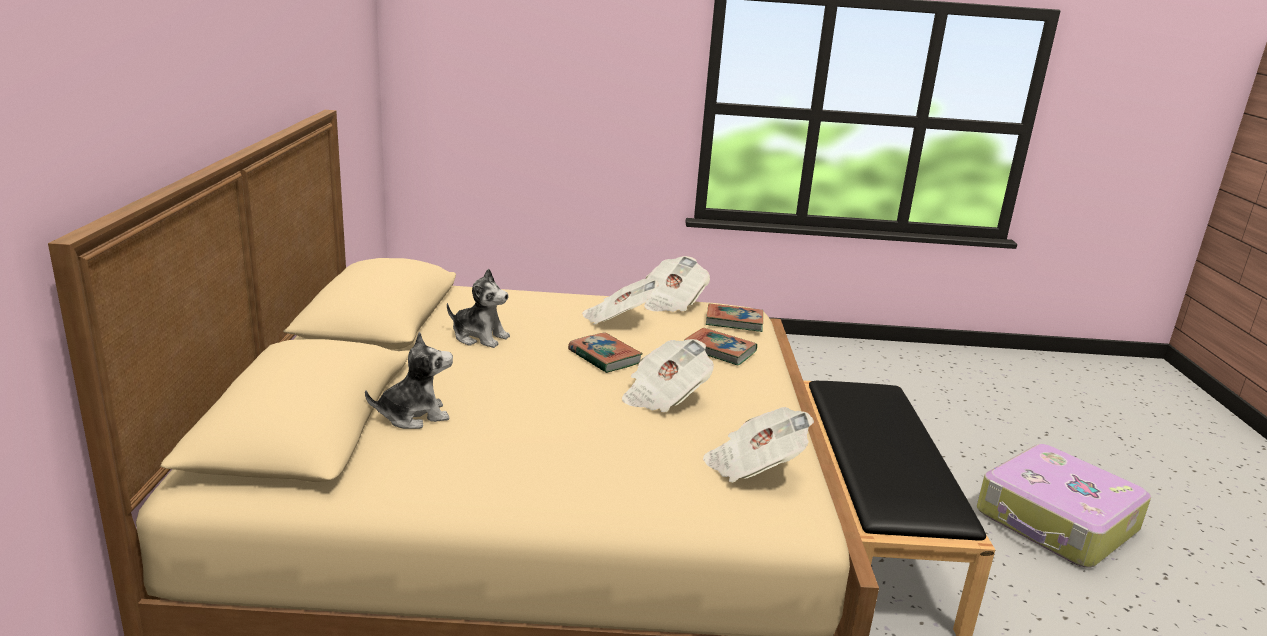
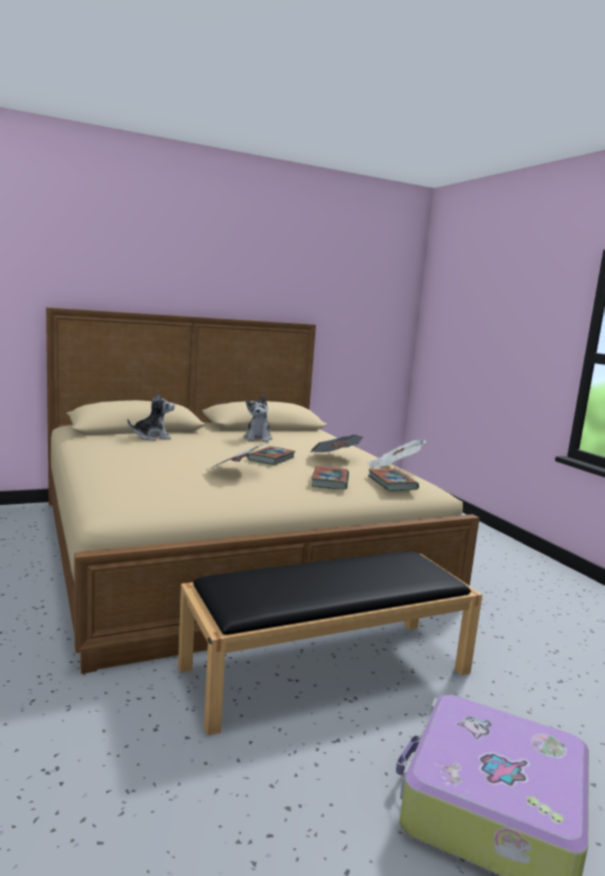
camera: 65 degrees right, 10 degrees down
plush toy [365,332,453,429] -> plush toy turned 60 degrees counterclockwise [128,390,175,441]
newspaper [703,407,814,483] -> none

